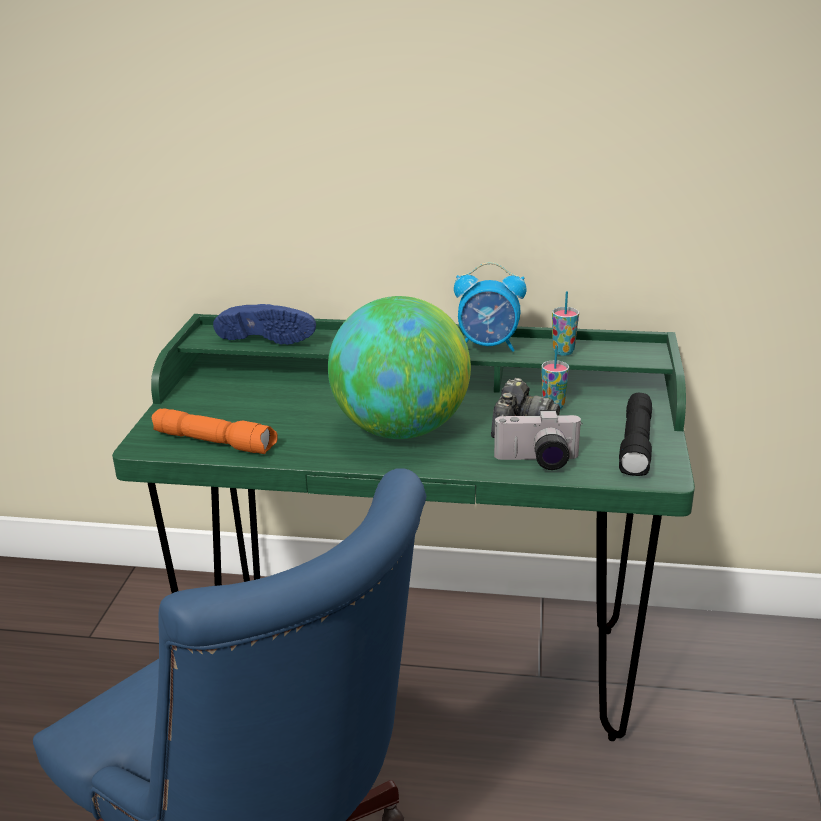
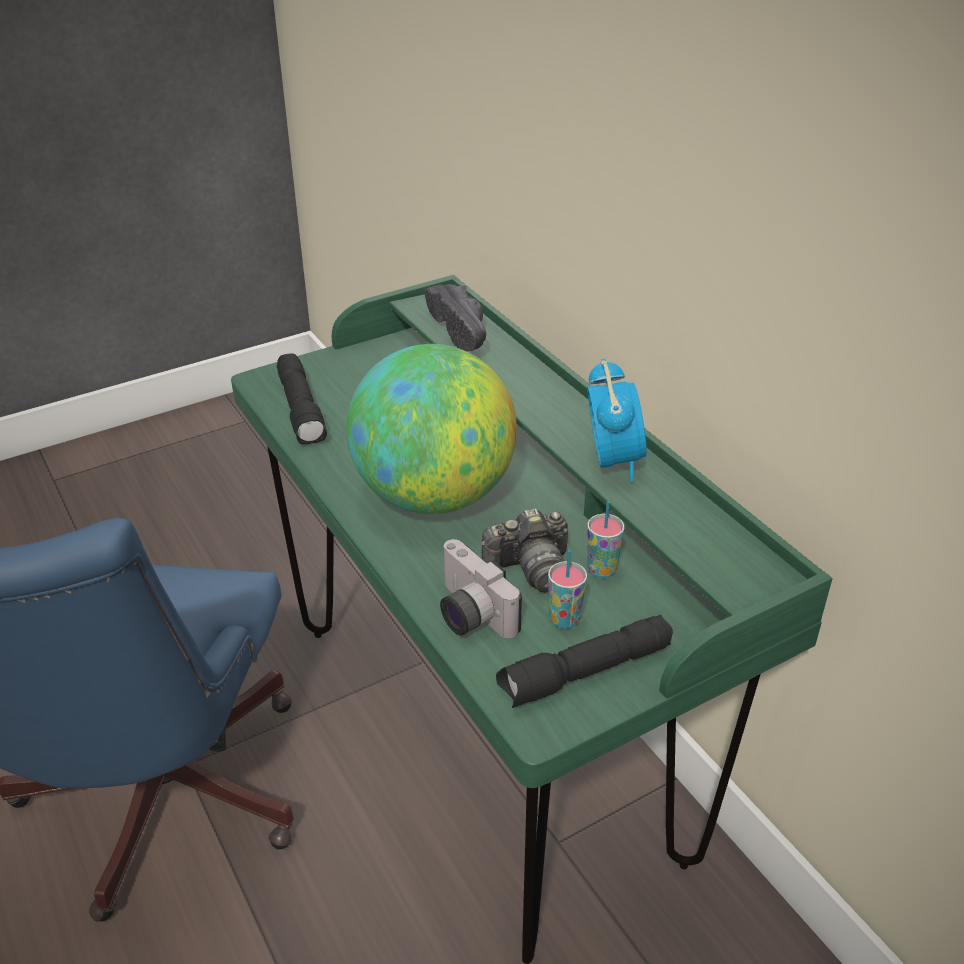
camera: 50 degrees right, 10 degrees up
orange flashlight [152,408,278,454] -> black flashlight [277,353,327,444]
blue shoe [213,304,316,345] -> black shoe [425,284,486,352]
alarm clock [454,262,526,352] -> alarm clock turned 150 degrees counterclockwise [587,359,647,482]
cup [552,291,579,356] -> cup moved to [548,549,587,629]

